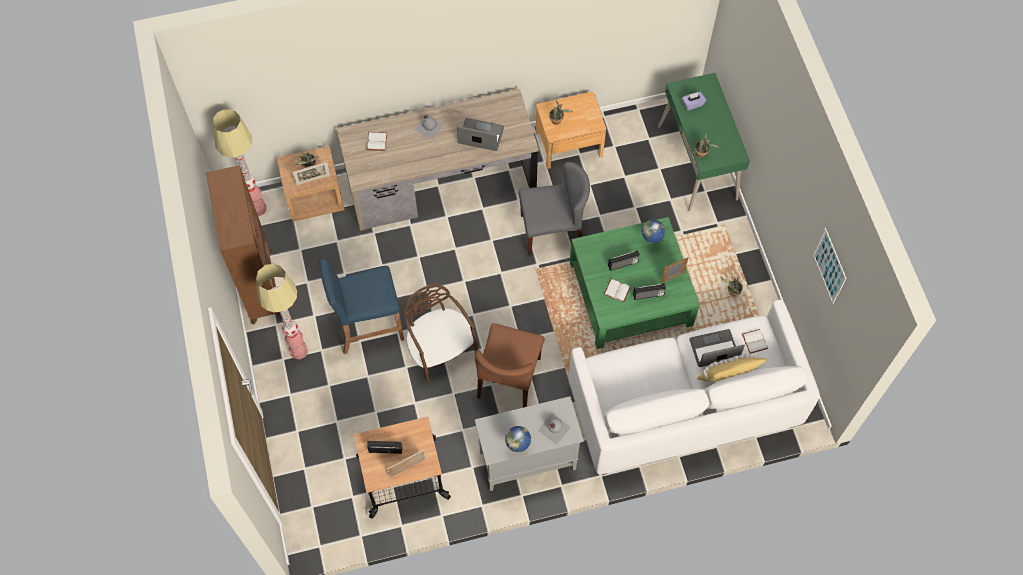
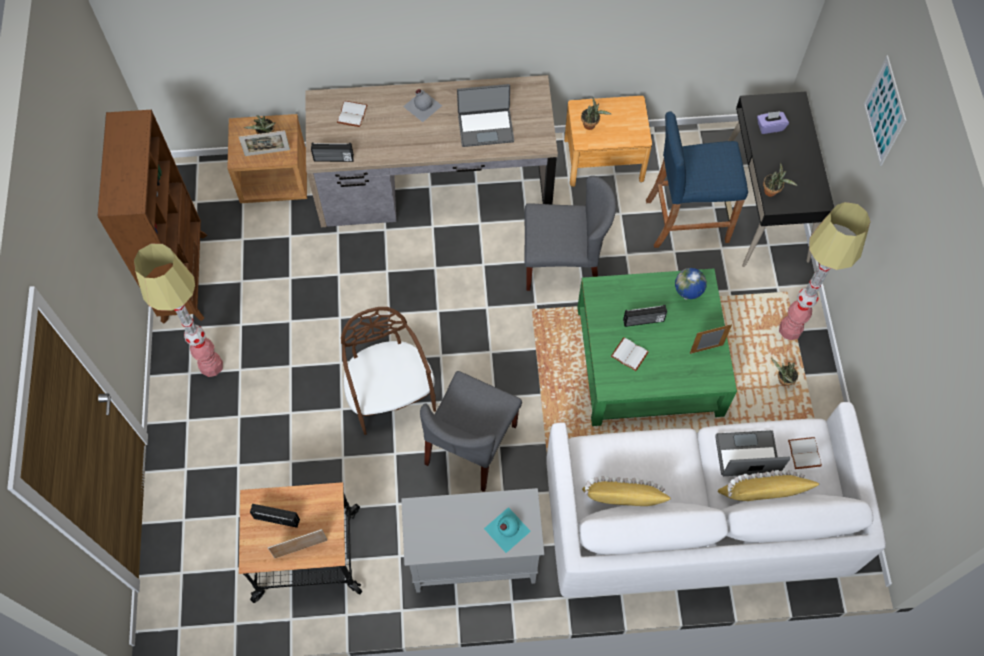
camera: 10 degrees right, 0 degrees up
floor lamp [213,110,266,216] -> floor lamp moved to [779,202,871,340]
blue stool [319,258,404,354] -> blue stool moved to [646,111,748,248]
laptop [457,118,504,151] -> laptop turned 150 degrees clockwise [457,84,514,147]
brown chair [475,323,545,408] -> grey chair [420,371,522,492]
globe [505,426,531,452] -> none
grey bottle [538,413,571,445] -> turquoise bottle [484,507,531,553]
radio [633,283,666,300] -> radio moved to [311,142,354,162]
green desk [658,73,750,211] -> black desk [728,92,834,267]
picture [813,228,847,304] -> picture moved to [864,55,906,166]
none -> yellow pillow [582,475,671,506]

